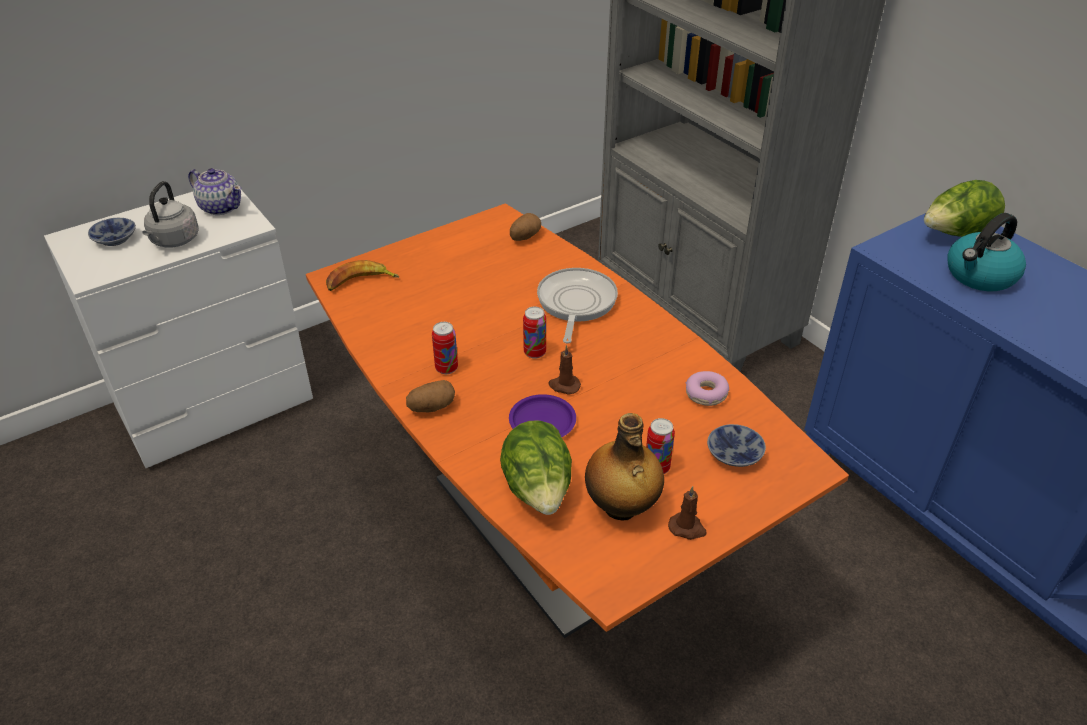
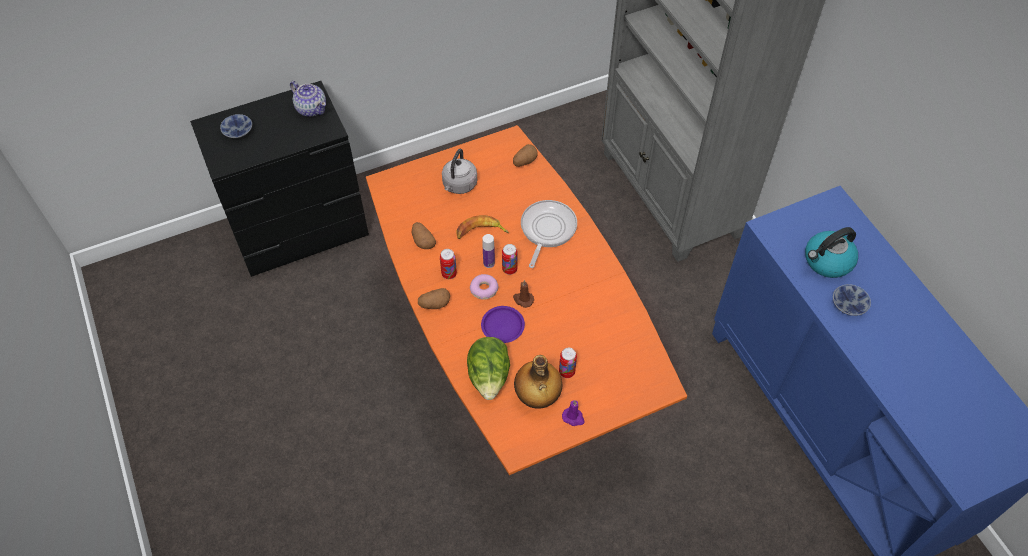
camera: 10 degrees right, 15 degrees up
white dresser [44,190,313,468] -> black dresser [190,81,369,277]
grey kettle [142,181,199,248] -> grey kettle moved to [442,148,477,194]
banana [326,260,399,291] -> banana moved to [456,215,509,239]
brown candle [668,486,707,540] -> purple candle [562,400,585,426]
donut [686,371,729,406] -> donut moved to [470,274,498,300]
bowl [707,424,766,467] -> bowl moved to [833,284,871,316]
lettuce [924,180,1005,237] -> none
none -> potato [412,222,436,249]
none -> bottle [483,234,495,268]

